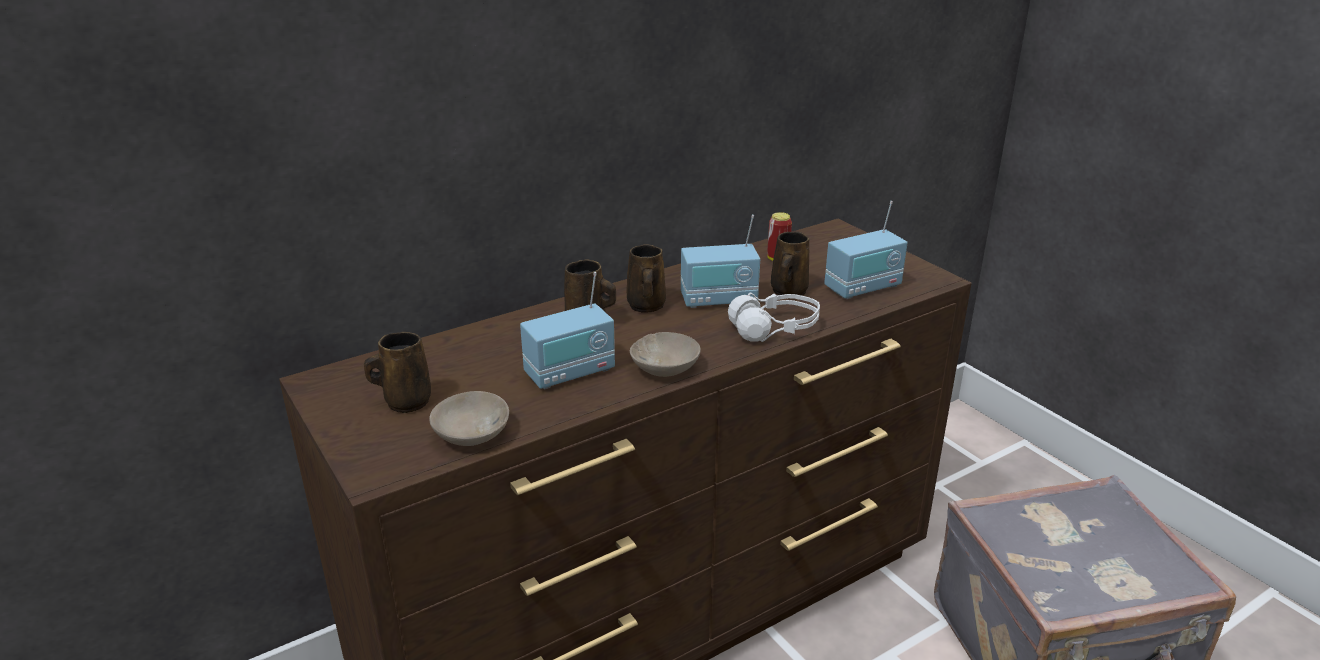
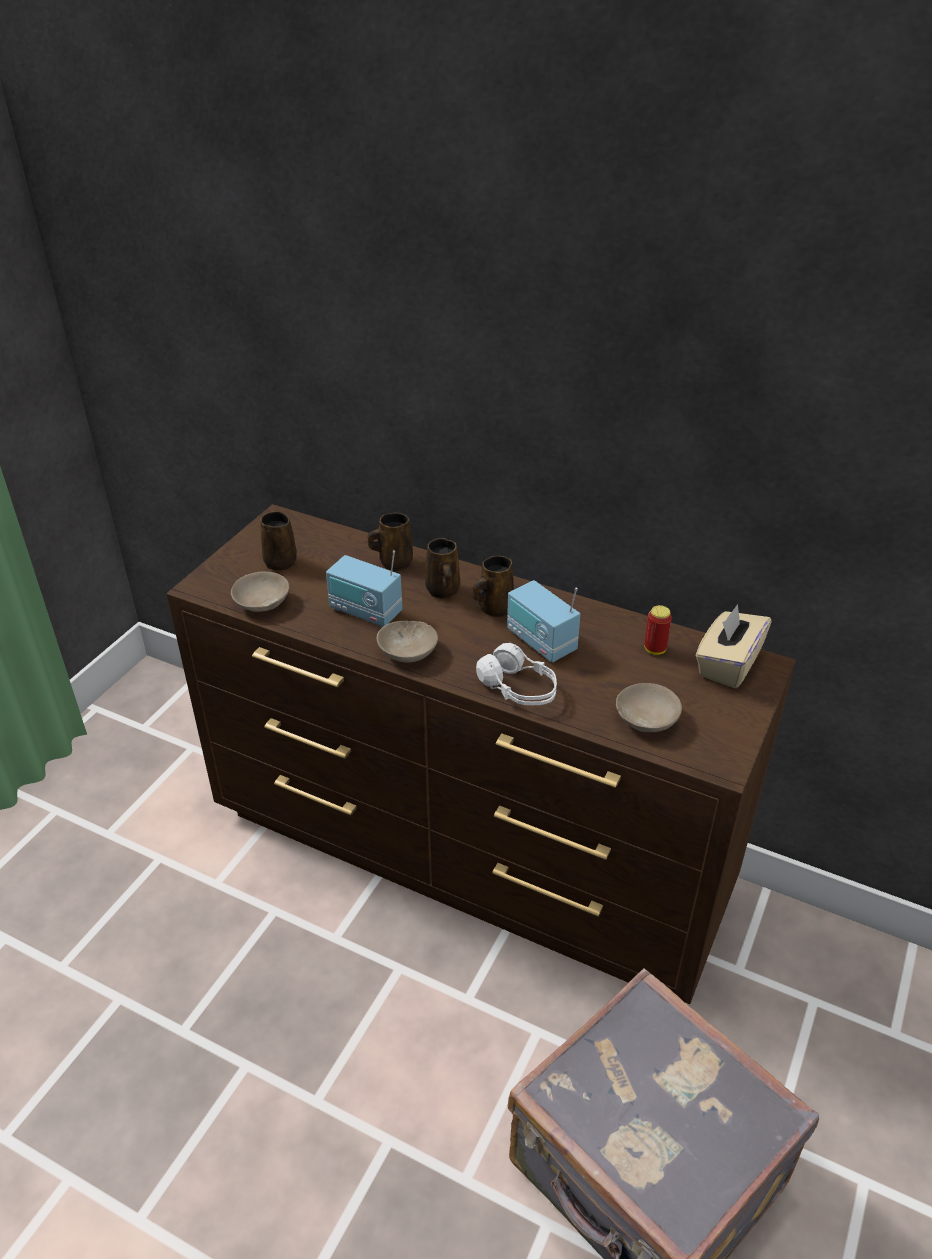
camera: 60 degrees right, 10 degrees up
brown mug [771,231,809,296] -> brown mug moved to [368,513,413,571]
radio [824,201,907,299] -> beige bowl [616,683,682,732]
none -> beige tissue box [696,604,772,688]

